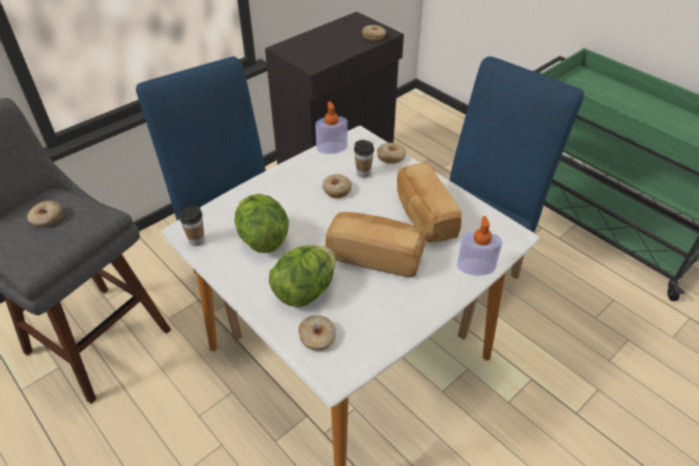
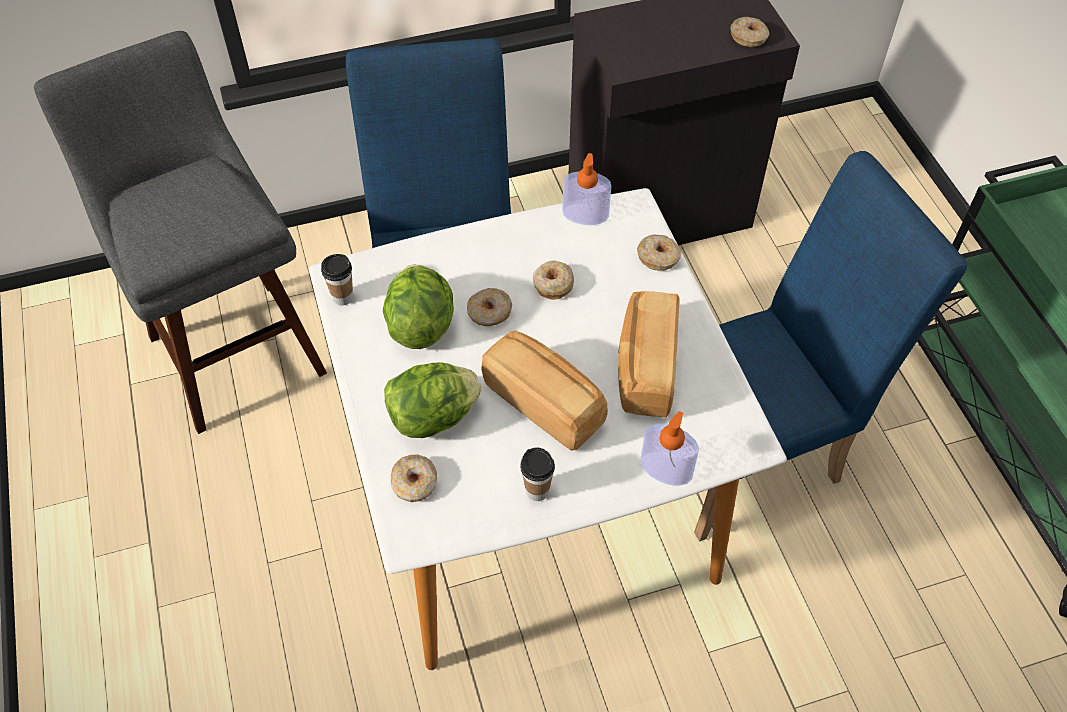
camera: 25 degrees right, 10 degrees up
donut [27,201,63,227] -> donut moved to [467,288,512,326]
cup [354,140,374,178] -> cup moved to [520,448,555,501]

